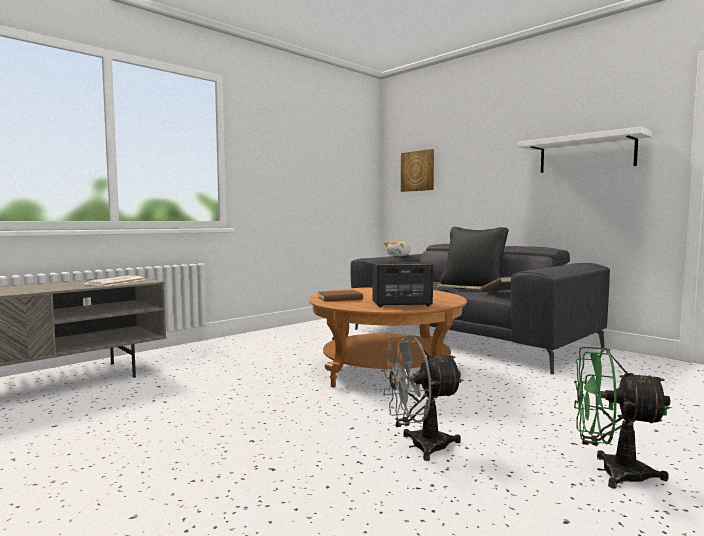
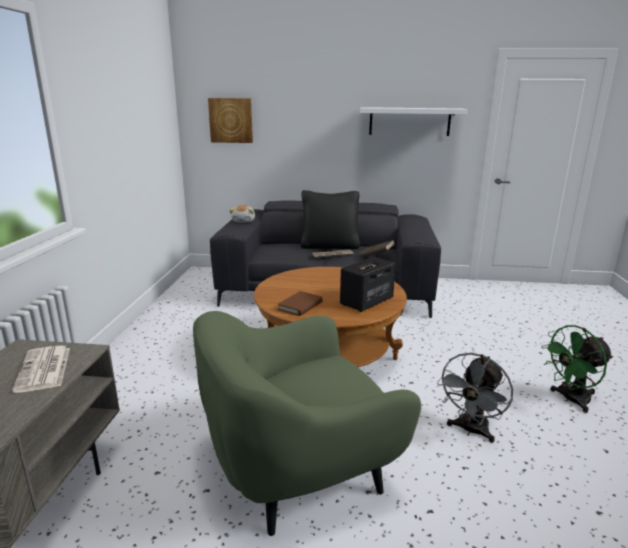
camera: 40 degrees left, 15 degrees up
none -> green armchair [193,311,421,536]

